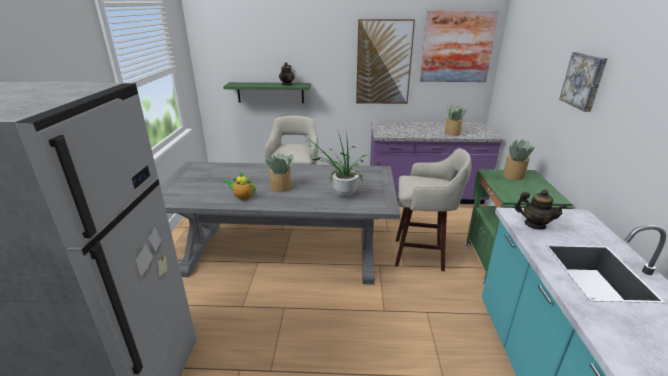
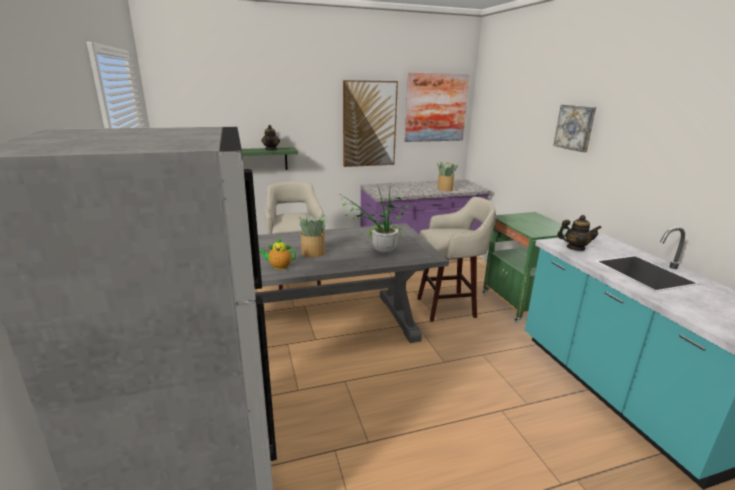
camera: 20 degrees left, 5 degrees down
potted plant [503,140,535,180] -> none

